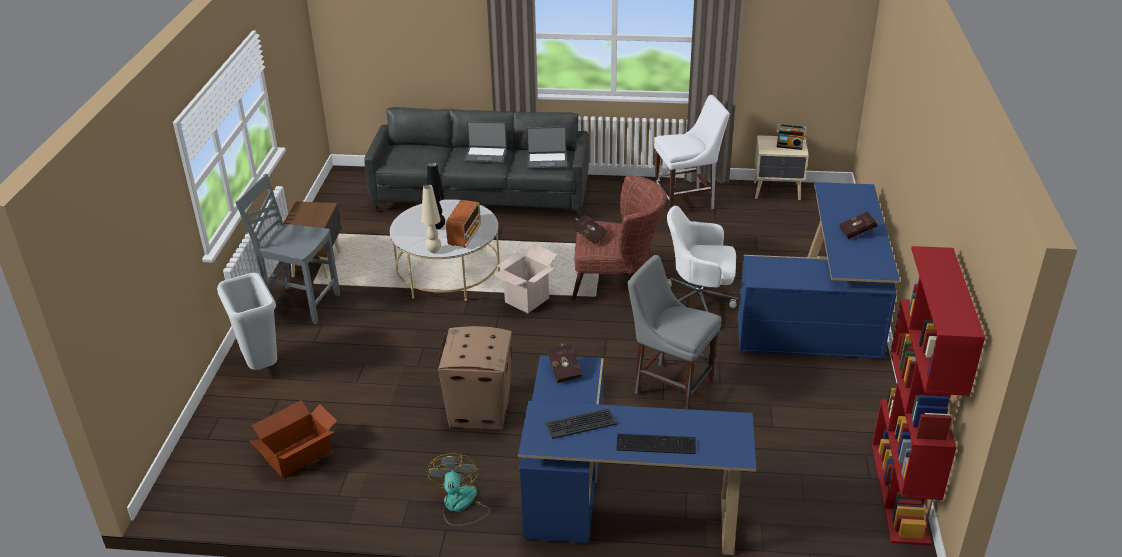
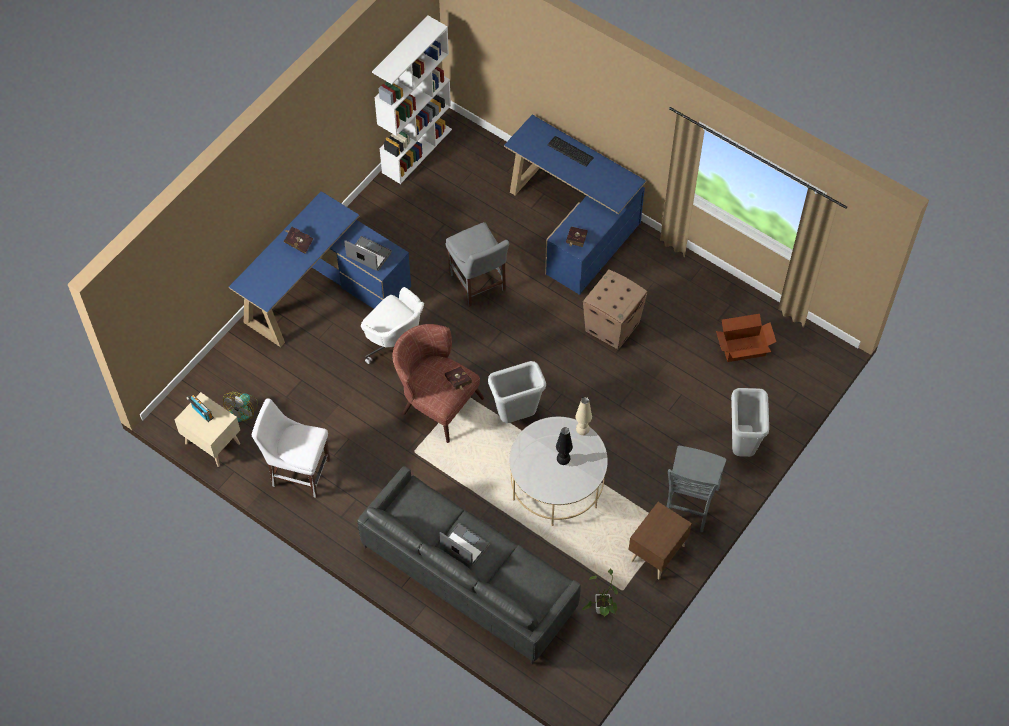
camera: 150 degrees left, 25 degrees up
grey chair [235,174,340,324] -> grey chair turned 60 degrees clockwise [667,446,726,532]
fan [426,453,490,526] -> fan moved to [223,392,258,422]
radio [446,200,481,248] -> none
cardboard box [493,244,557,313] -> grey trash can [488,361,546,423]
laptop [527,126,567,169] -> laptop moved to [344,236,392,271]
keyboard [545,408,617,439] -> none
red bookcase [872,246,985,545] -> white bookcase [372,15,452,184]
none -> potted plant [582,569,618,617]

